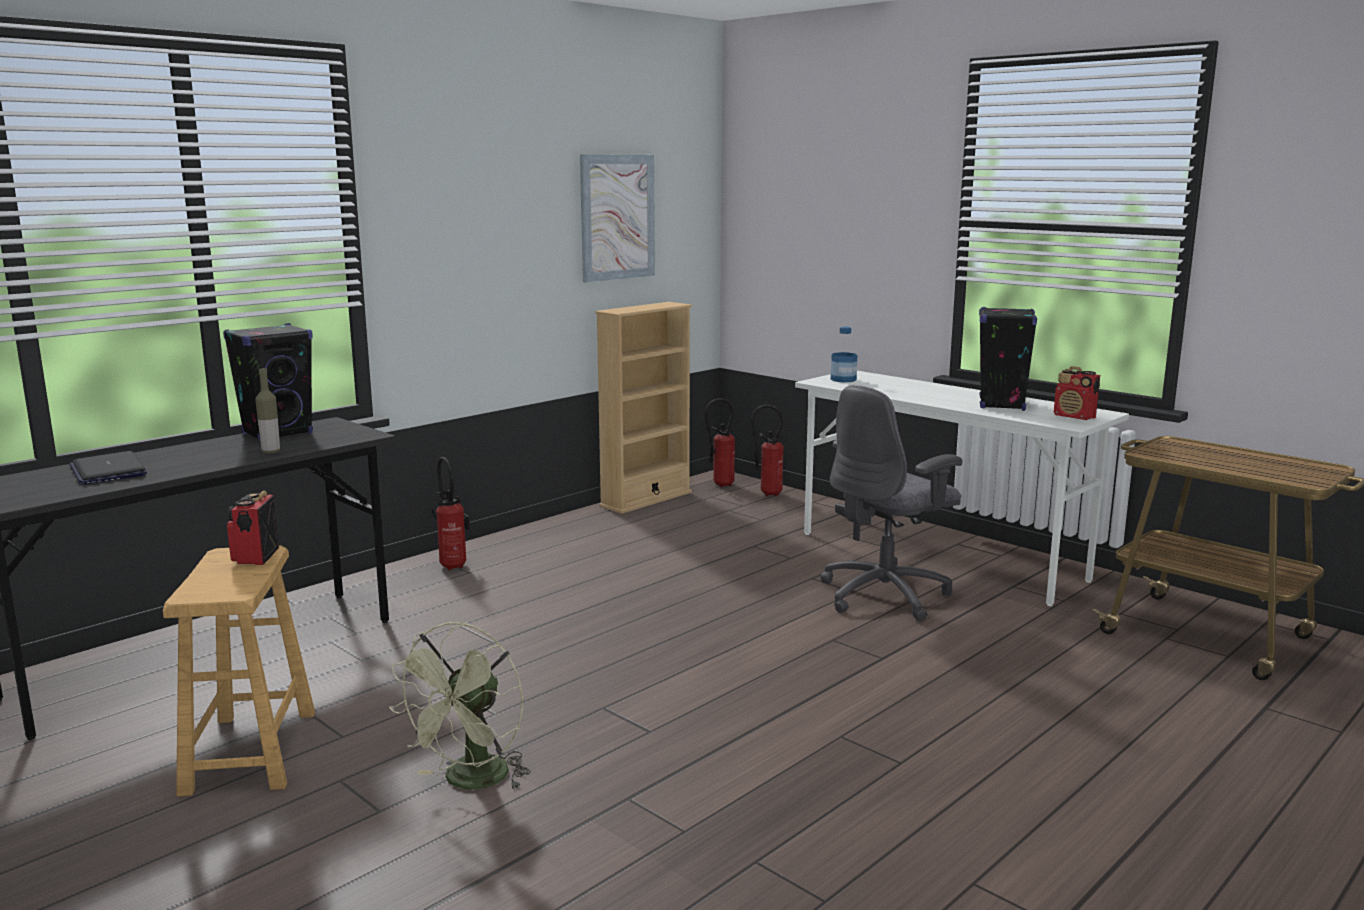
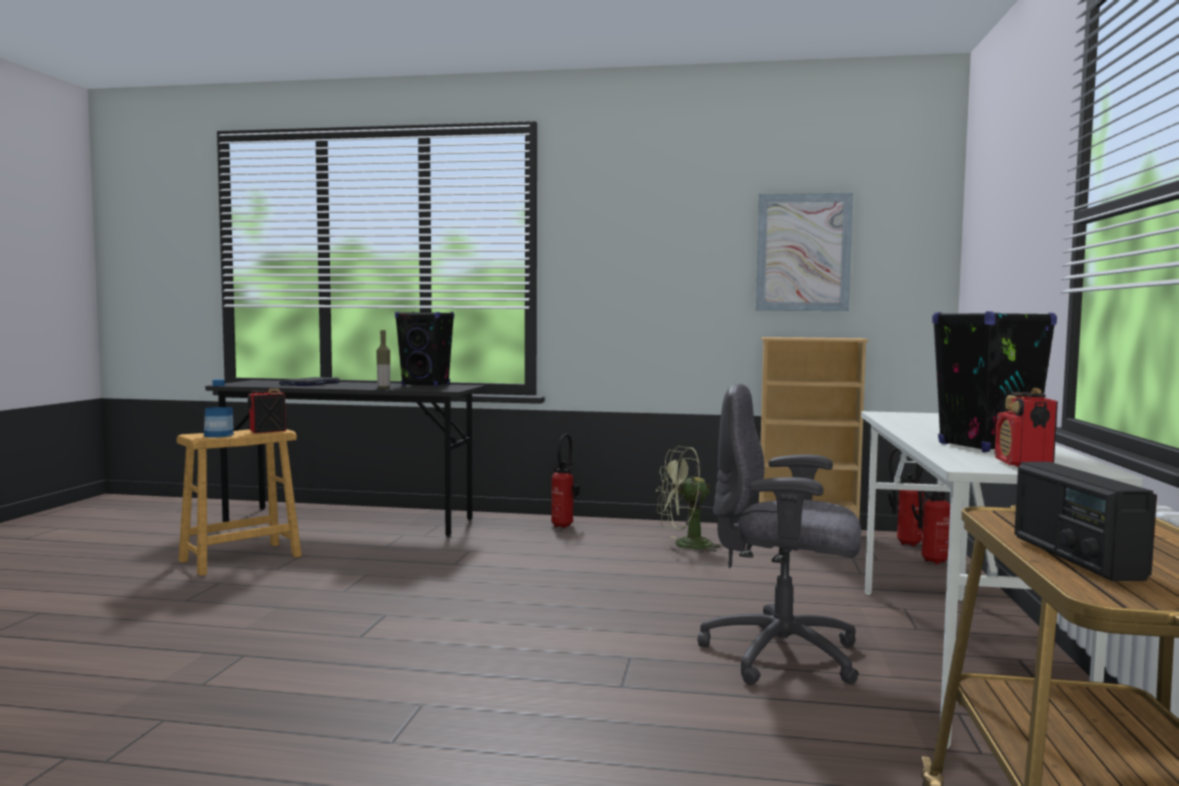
camera: 55 degrees right, 10 degrees down
green fan [389,622,531,791] -> green fan moved to [656,446,724,554]
bottle [831,327,857,383] -> bottle moved to [204,379,234,437]
none -> radio [1014,462,1157,581]

